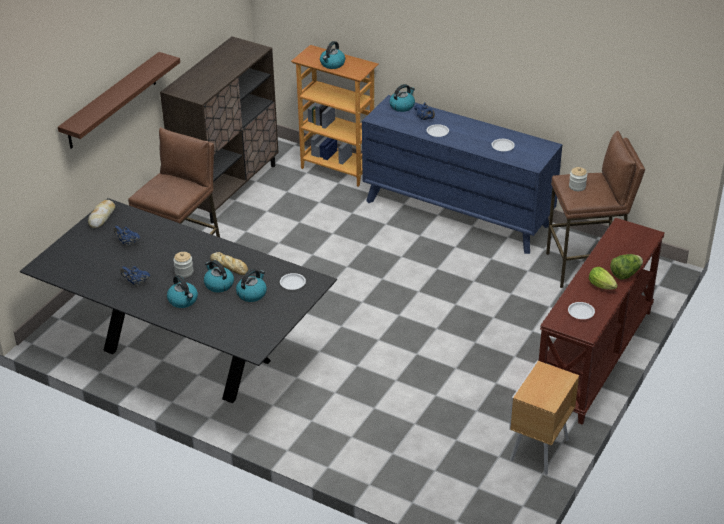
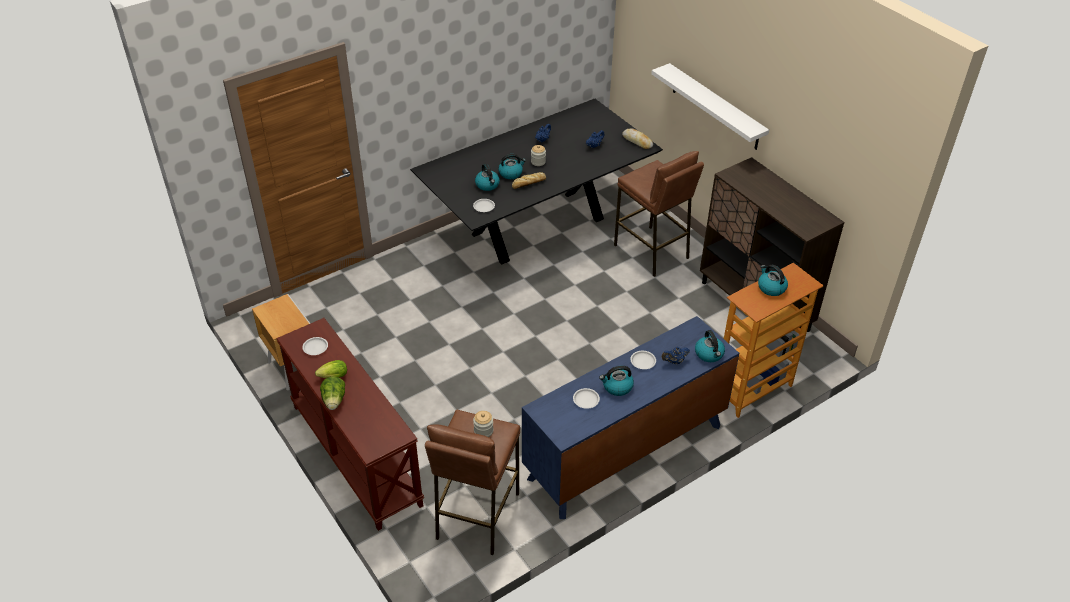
camera: 115 degrees right, 5 degrees up
brown shelf [58,52,180,149] -> white shelf [651,63,769,150]
kettle [167,275,198,308] -> kettle moved to [599,366,634,396]

